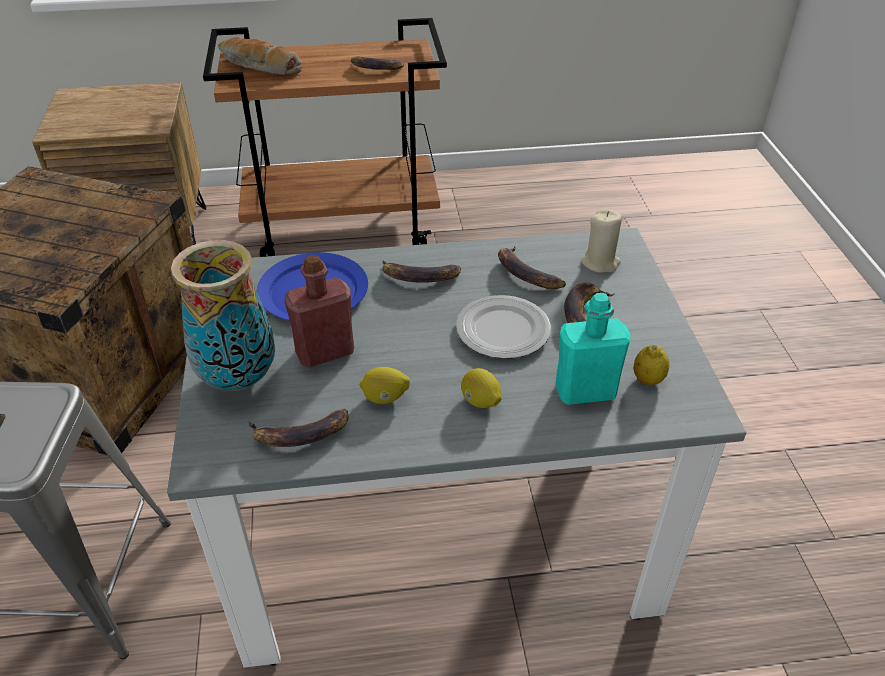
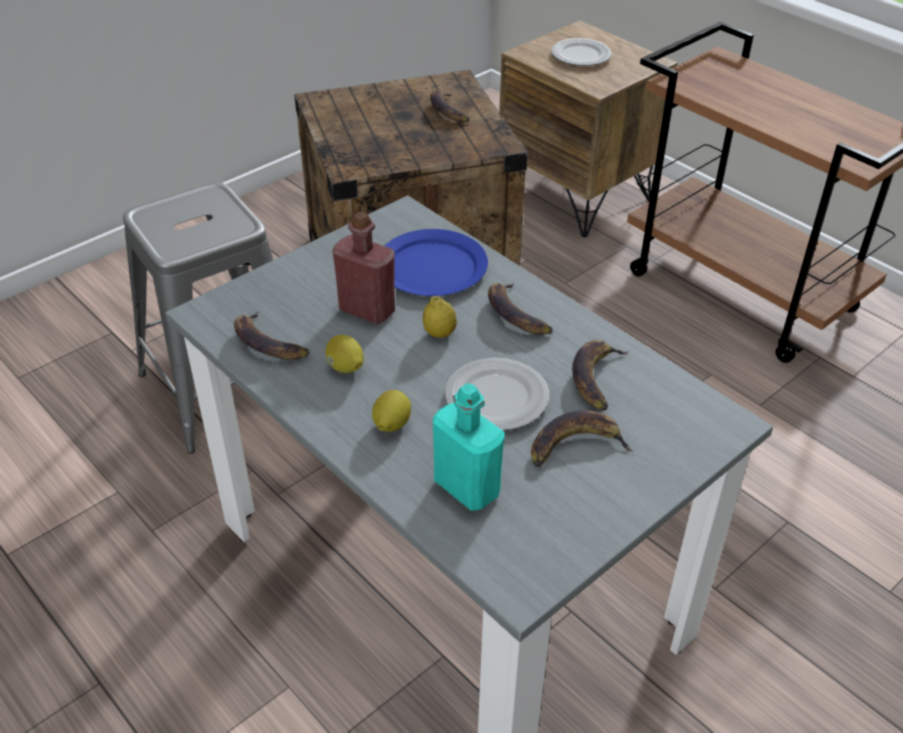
camera: 55 degrees right, 0 degrees up
vase [171,240,275,391] -> none
bread [218,37,302,75] -> none
banana [351,57,404,70] -> banana moved to [430,90,470,122]
beige candle [581,210,622,273] -> none
lemon [633,345,669,385] -> lemon moved to [423,296,457,338]
none -> plate [551,38,612,66]

